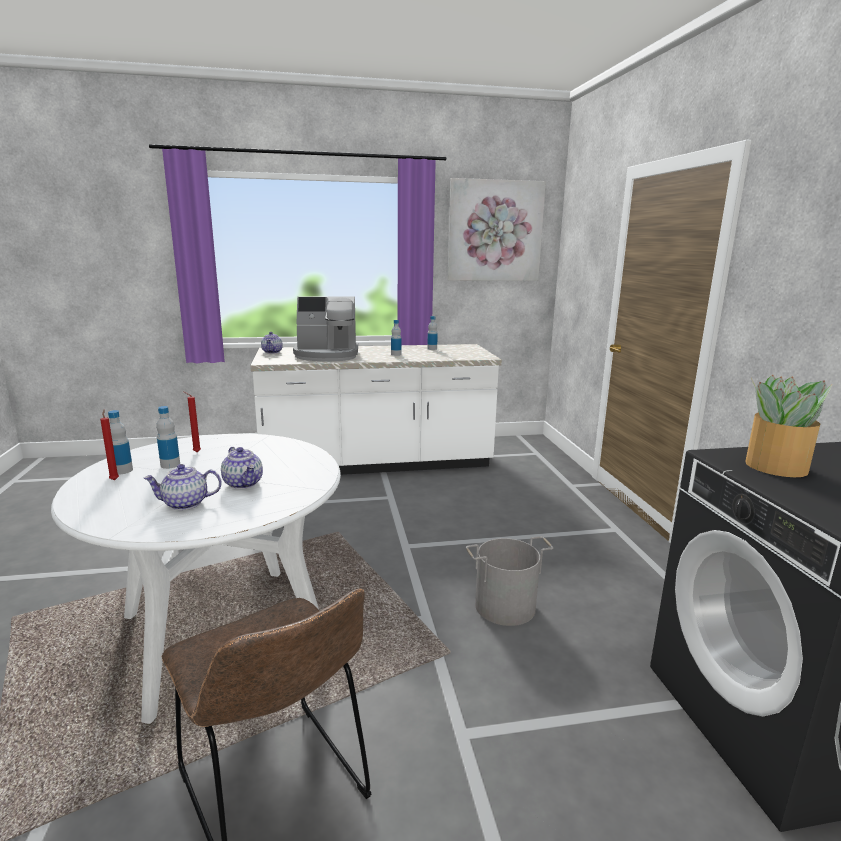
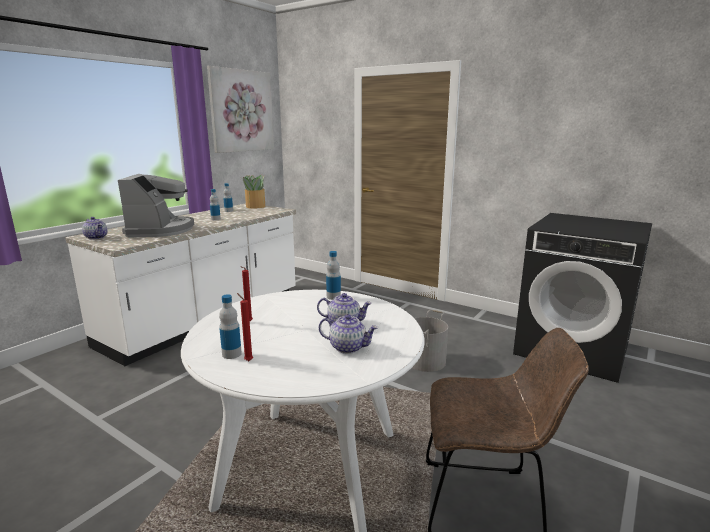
camera: 45 degrees left, 0 degrees up
teapot [143,464,222,510] -> teapot turned 105 degrees counterclockwise [319,314,378,354]
bottle [156,406,180,469] -> bottle moved to [326,251,341,300]
coffee machine [293,296,358,361] -> coffee machine turned 45 degrees counterclockwise [118,174,194,238]
potted plant [745,375,832,477] -> potted plant moved to [243,175,265,209]

